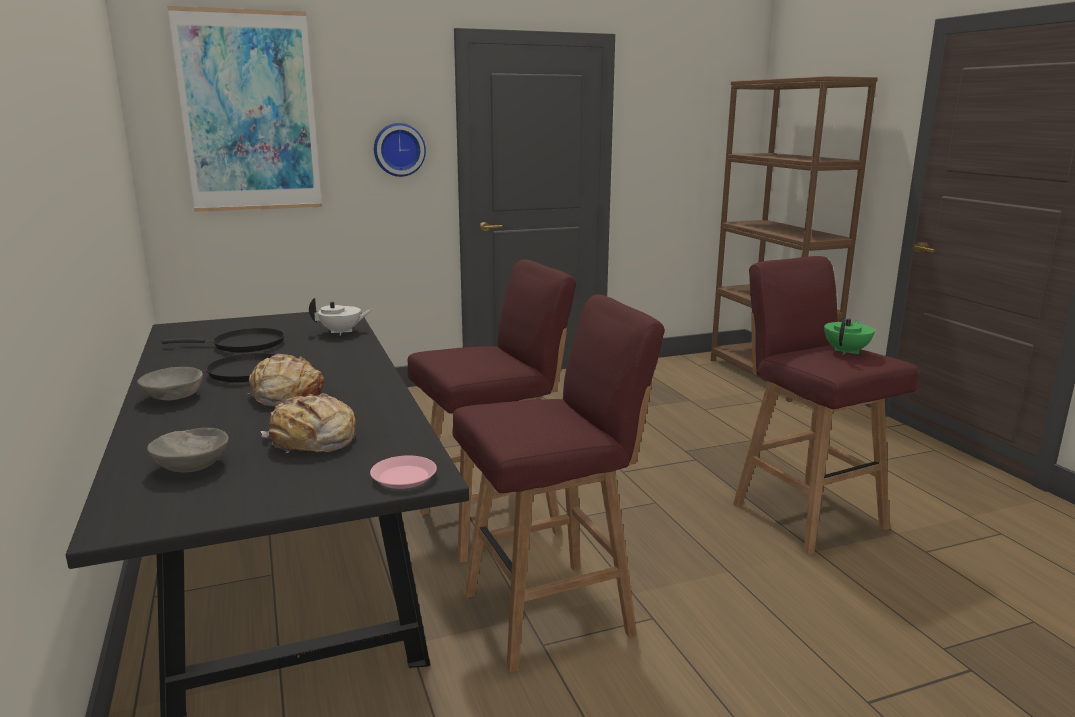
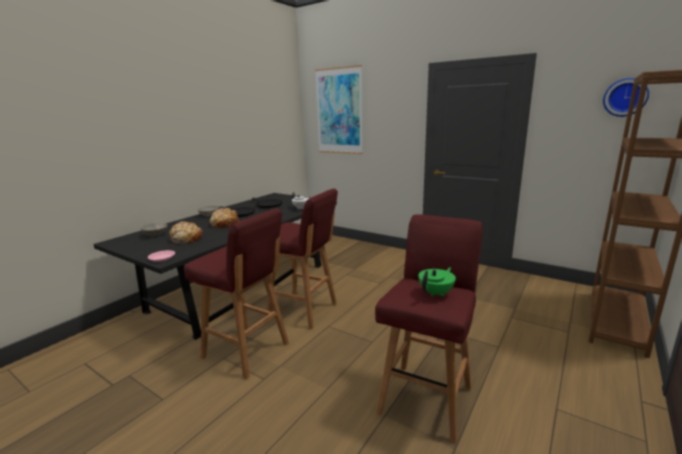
camera: 55 degrees right, 0 degrees up
wall clock [374,123,426,177] -> wall clock moved to [603,78,649,117]
green teapot [824,317,875,355] -> green teapot turned 45 degrees counterclockwise [418,267,456,296]

